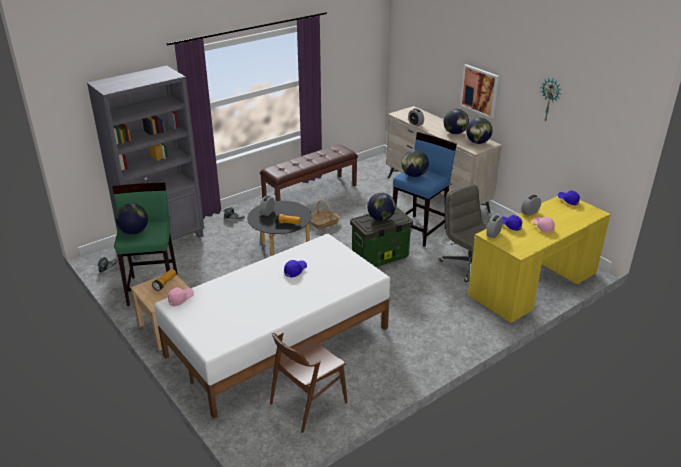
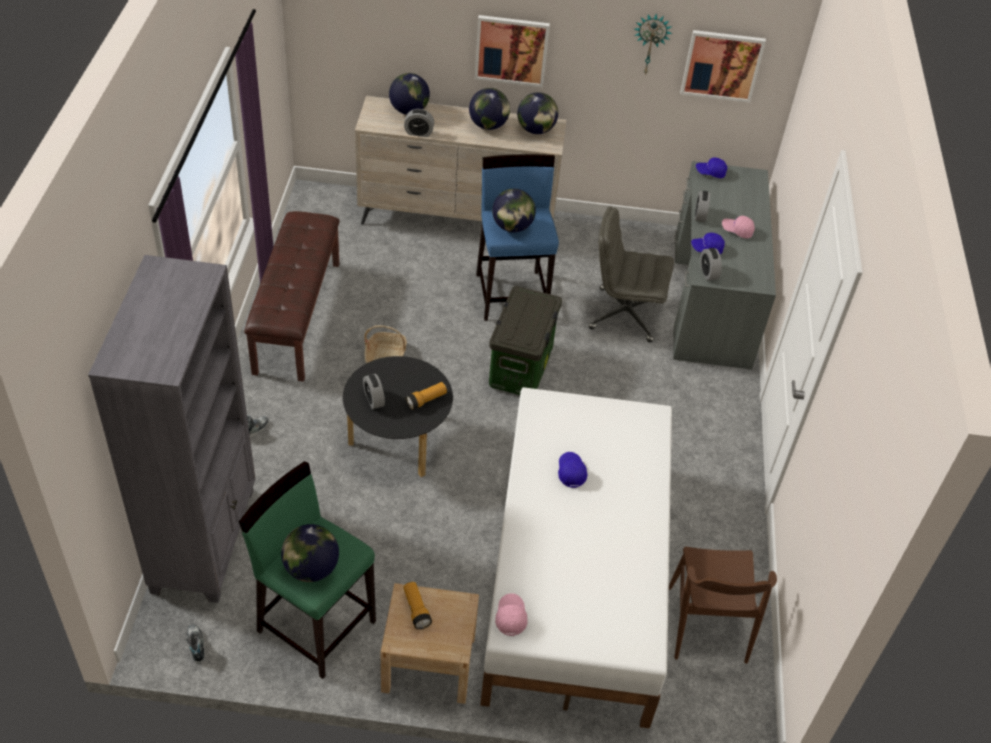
camera: 50 degrees left, 15 degrees up
globe [367,193,396,221] -> globe moved to [389,73,430,115]
yellow desk [468,196,611,323] -> grey desk [673,161,776,369]
none -> picture [681,30,766,103]

